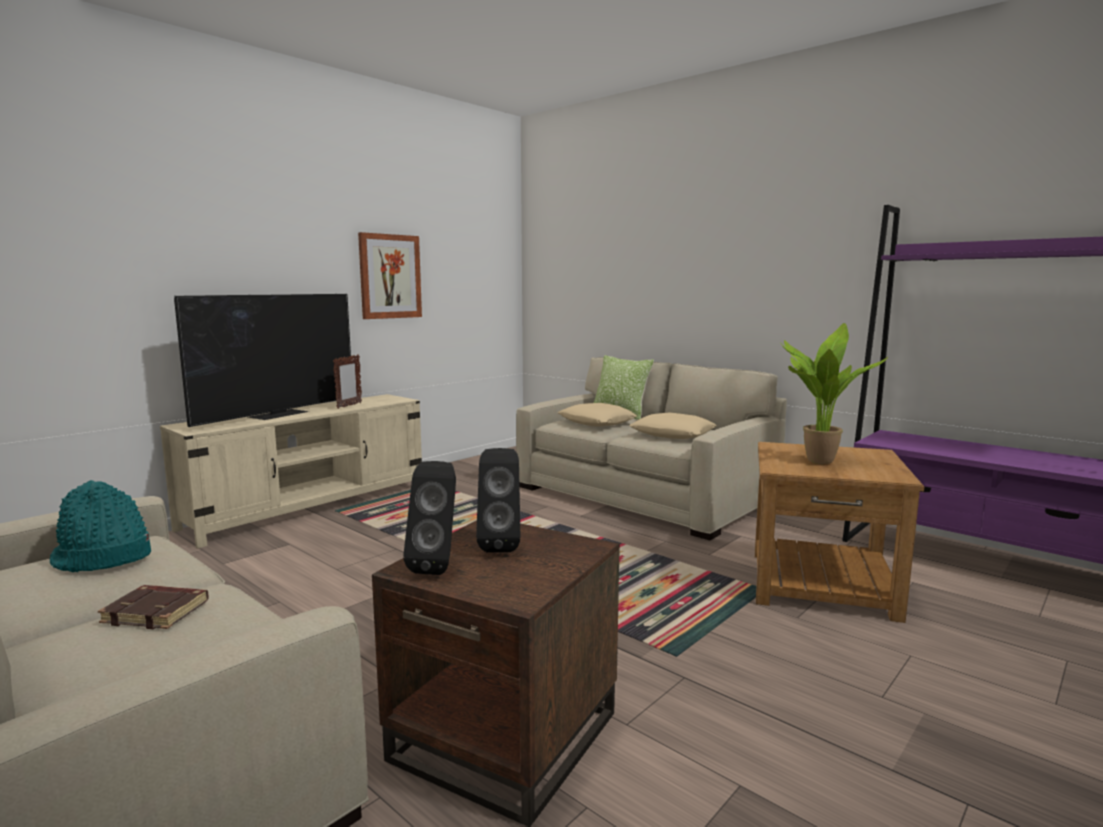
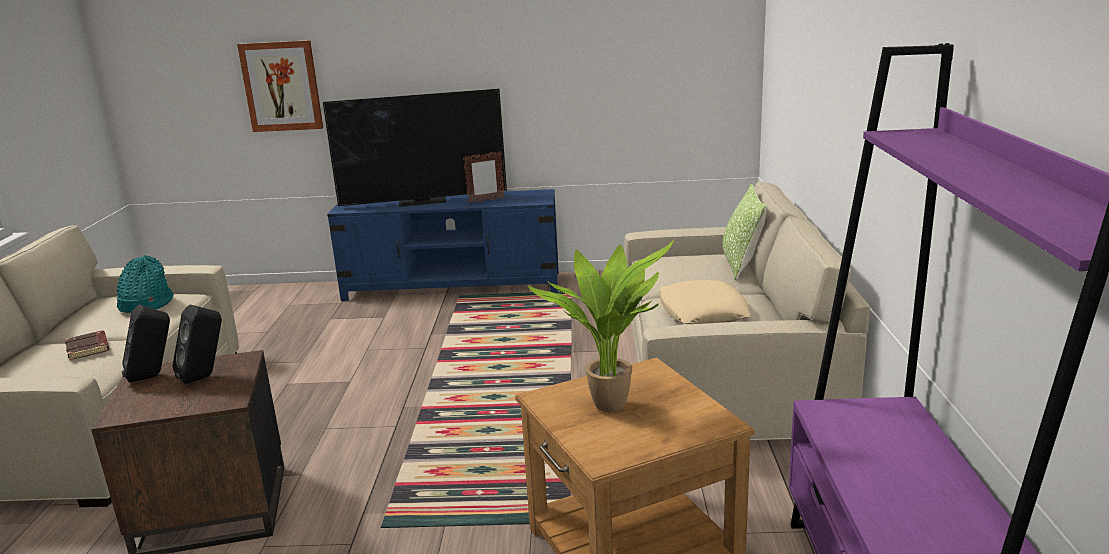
camera: 50 degrees right, 10 degrees up
beige tv stand [160,394,422,549] -> blue tv stand [327,189,559,301]
picture [358,232,422,319] -> picture moved to [237,40,323,132]
beige pillow [558,403,637,427] -> none

